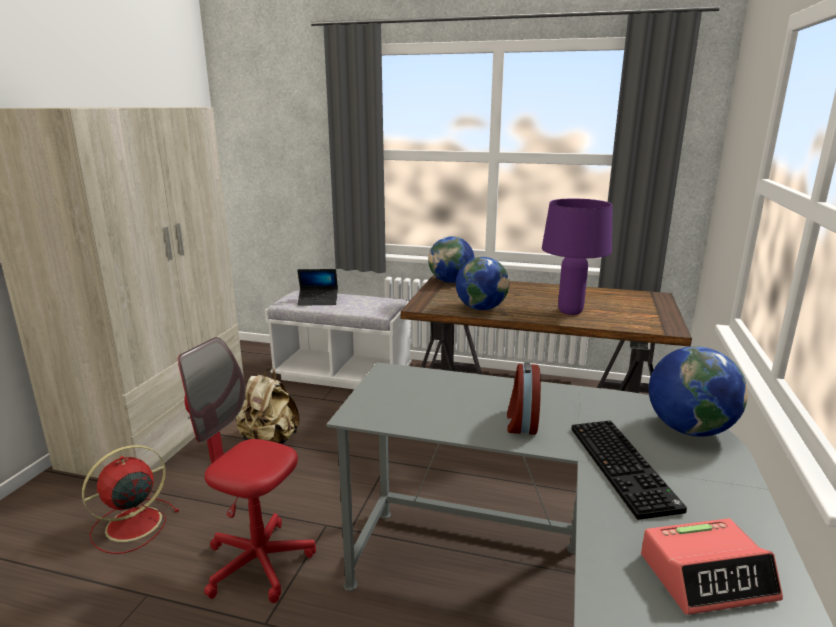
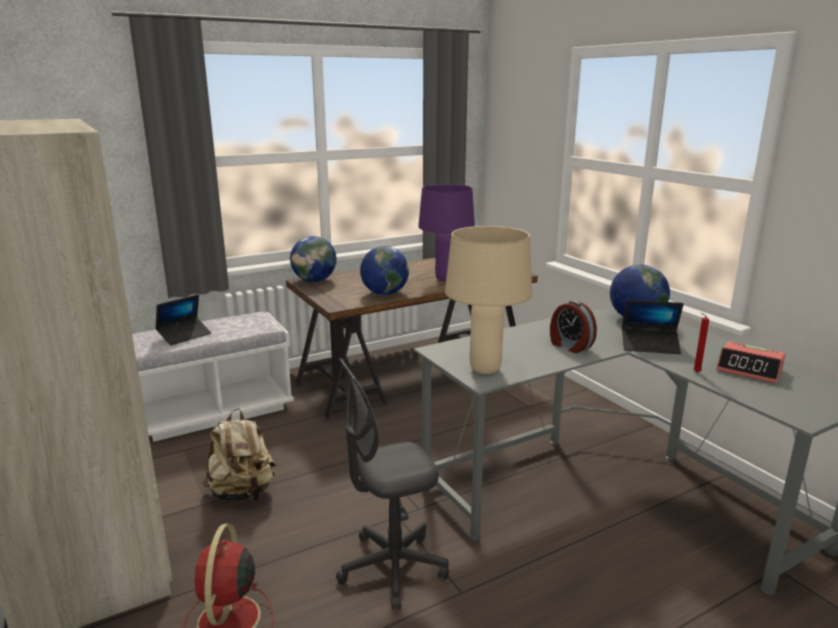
camera: 45 degrees left, 0 degrees up
red office chair [178,337,316,603] -> grey office chair [336,358,449,610]
keyboard [572,420,687,520] -> laptop [622,300,684,354]
alarm clock [641,518,783,615] -> alarm clock turned 90 degrees clockwise [716,341,786,384]
none -> beige table lamp [445,226,532,374]
none -> red candle [693,313,709,372]

